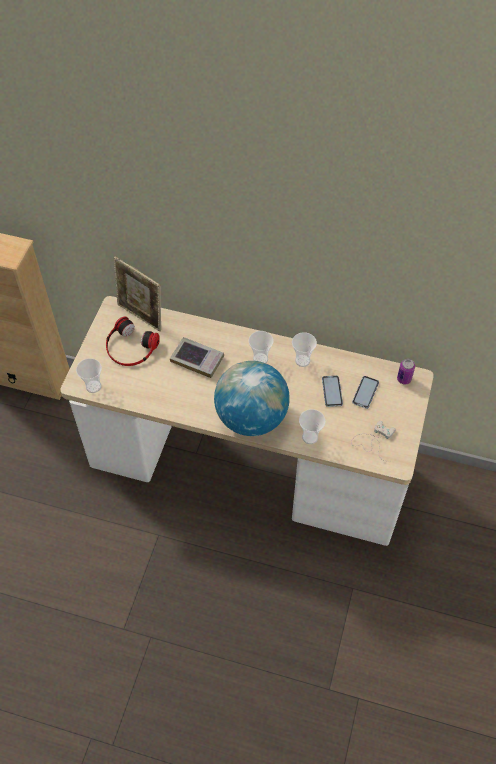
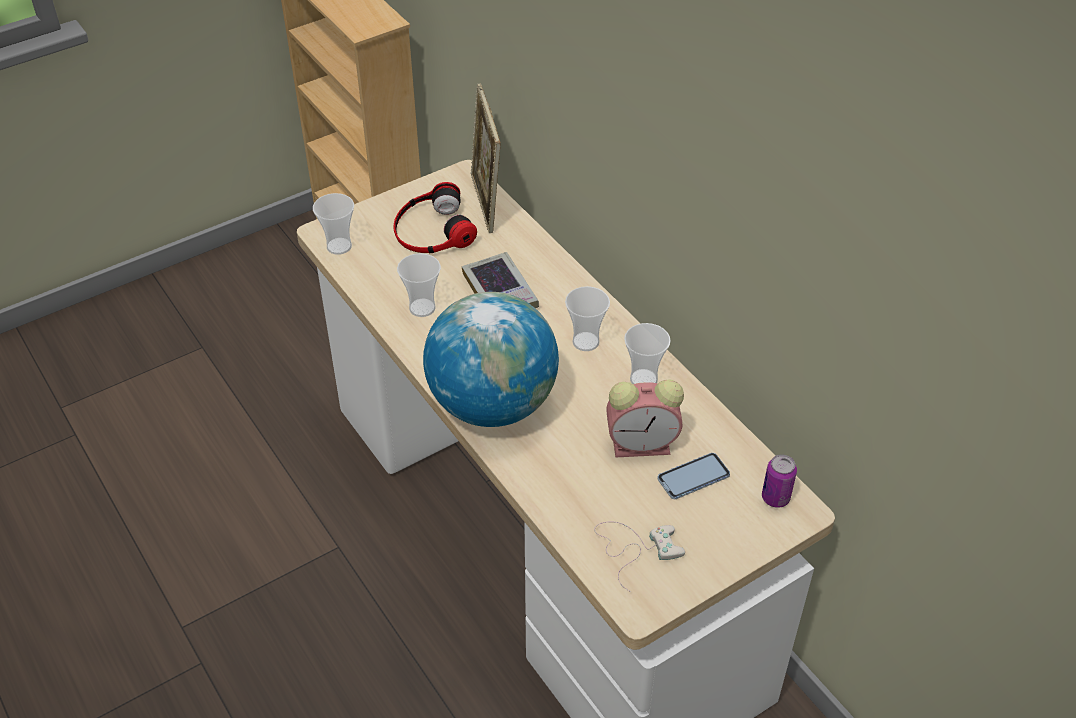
camera: 40 degrees right, 10 degrees down
cup [299,409,326,444] -> cup moved to [397,253,441,317]
phone [322,375,343,407] -> alarm clock [606,379,684,458]

